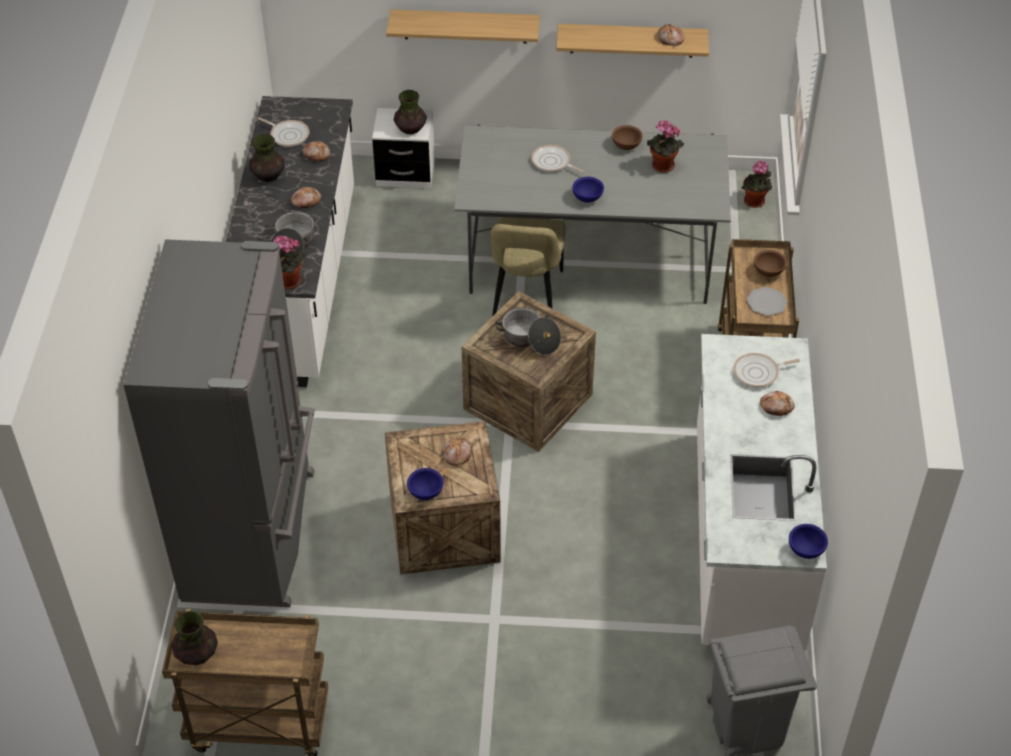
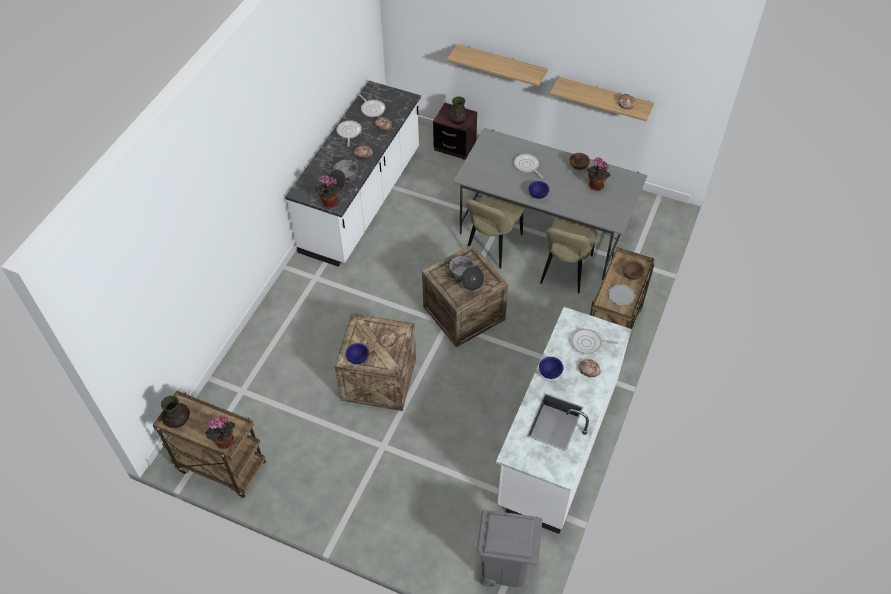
camera: 20 degrees right, 5 degrees up
grey fridge [123,239,315,607] -> none
vase [249,134,285,182] -> frying pan [336,120,362,147]
white nightstand [372,108,435,188] -> brown nightstand [433,103,477,160]
potted plant [741,160,772,208] -> potted plant moved to [205,415,235,449]
blue bowl [789,524,828,559] -> blue bowl moved to [539,357,563,379]
none -> beige chair [540,217,598,293]

